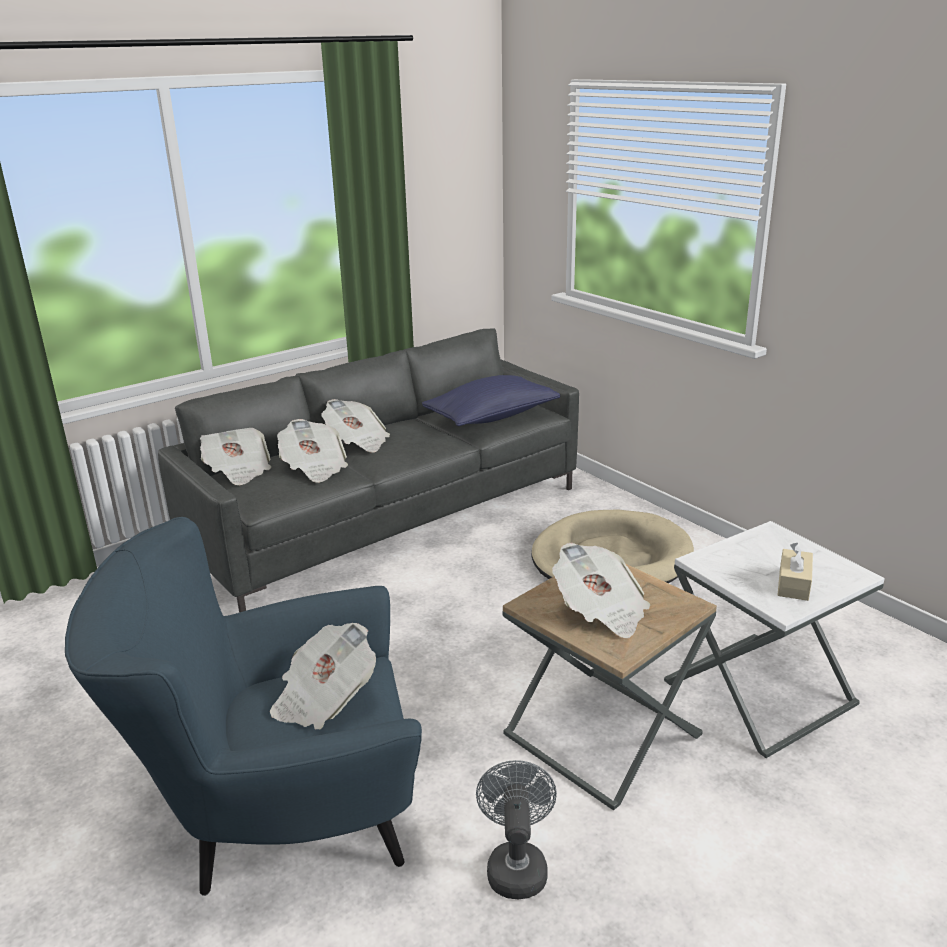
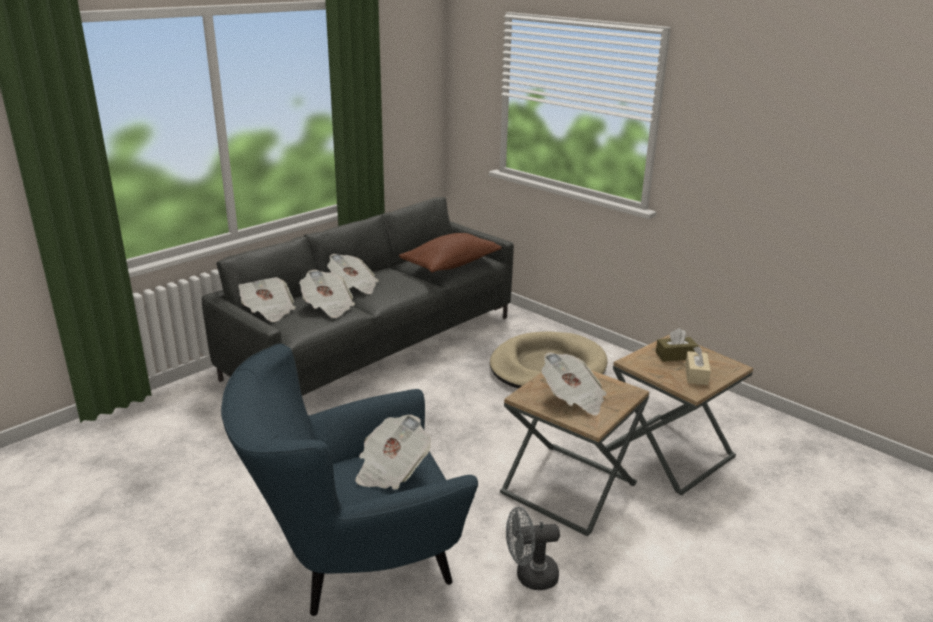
camera: 10 degrees left, 0 degrees up
blue pillow [422,375,560,426] -> brown pillow [399,233,502,272]
grey fan [476,760,557,899] -> grey fan turned 90 degrees counterclockwise [506,507,560,590]
white side table [664,521,885,758] -> brown side table [605,334,753,495]
none -> brown tissue box [656,328,698,362]

